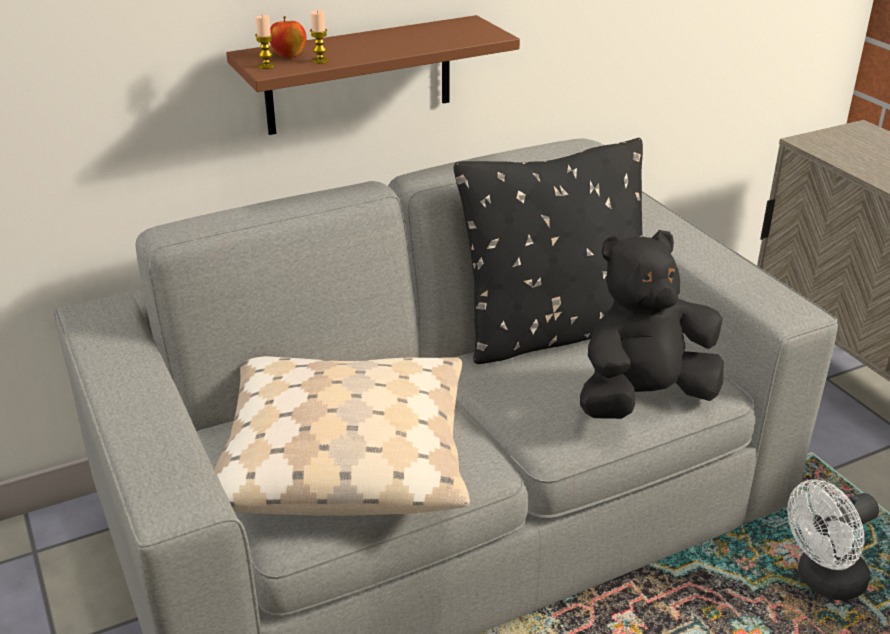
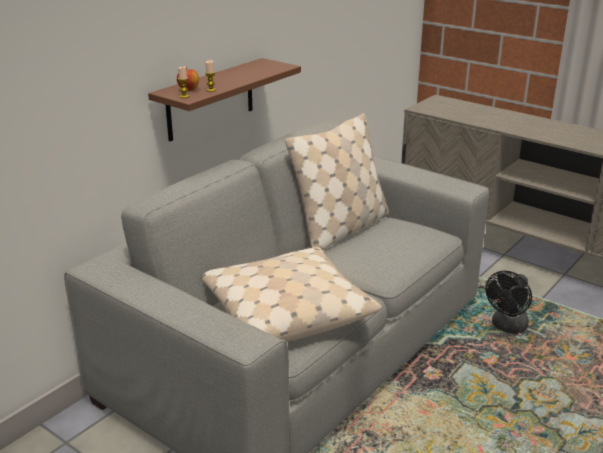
camera: 25 degrees left, 5 degrees down
black pillow [454,138,643,364] -> beige pillow [285,113,389,250]
black plush toy [580,230,724,419] -> none
white fan [787,479,879,600] -> black fan [485,271,532,334]

